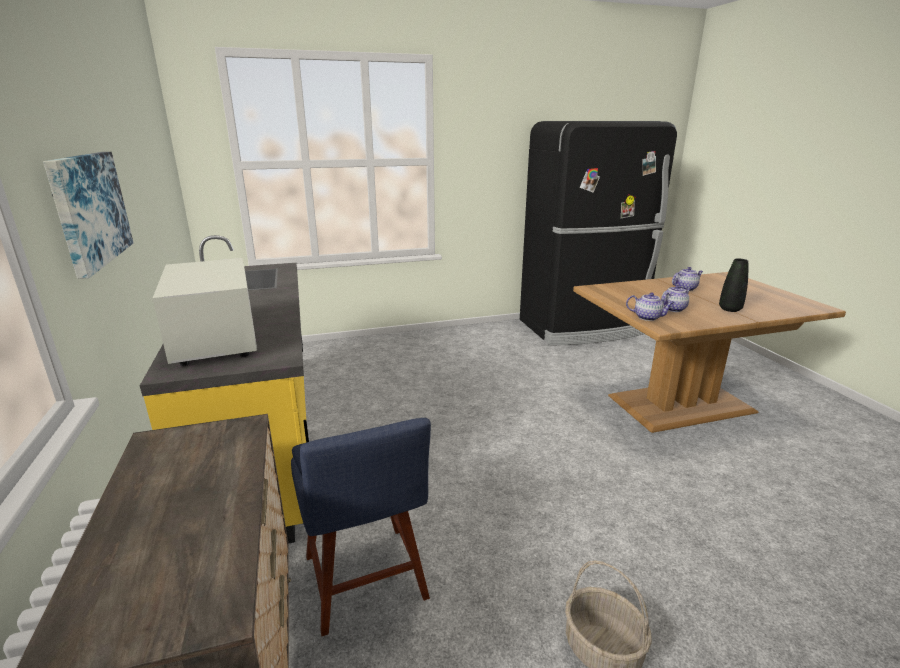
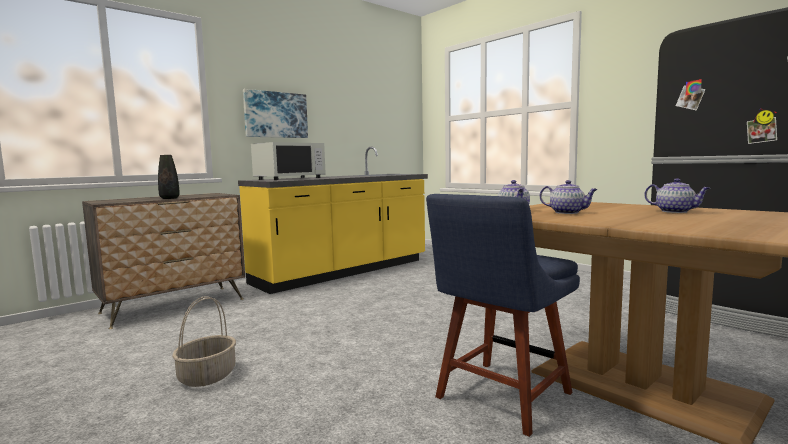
camera: 65 degrees right, 15 degrees down
blue chair [291,418,431,636] -> blue chair moved to [426,194,580,437]
black vase [719,259,748,312] -> black vase moved to [158,155,180,199]

